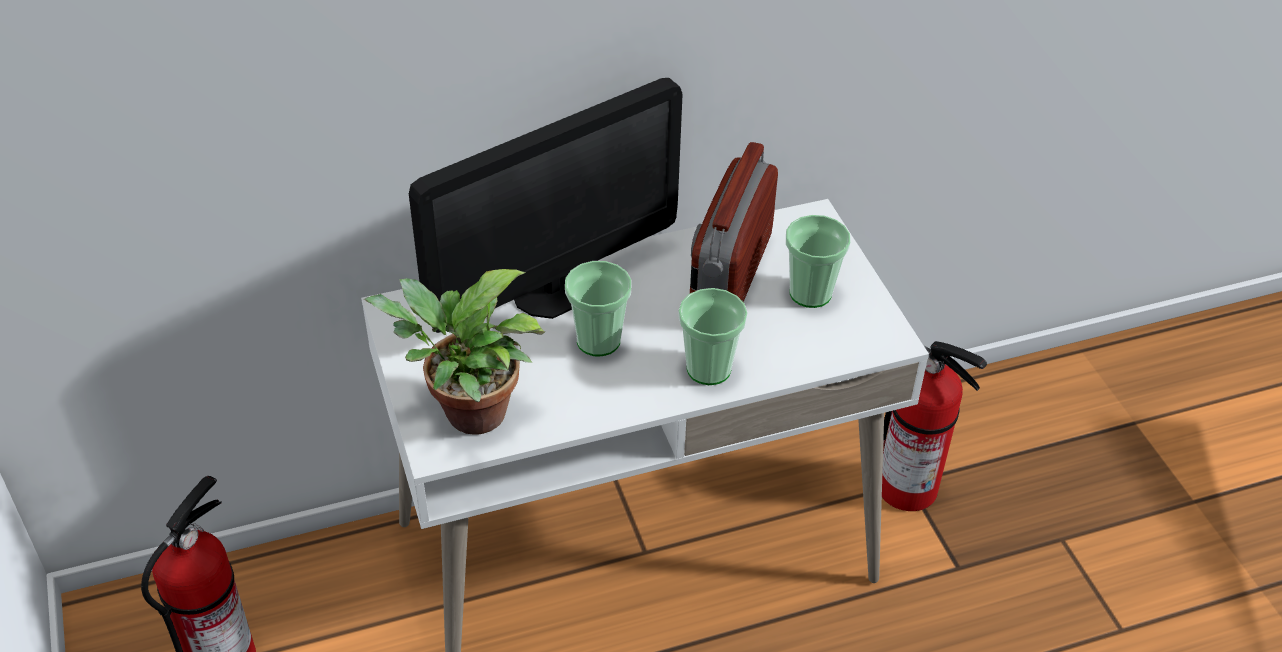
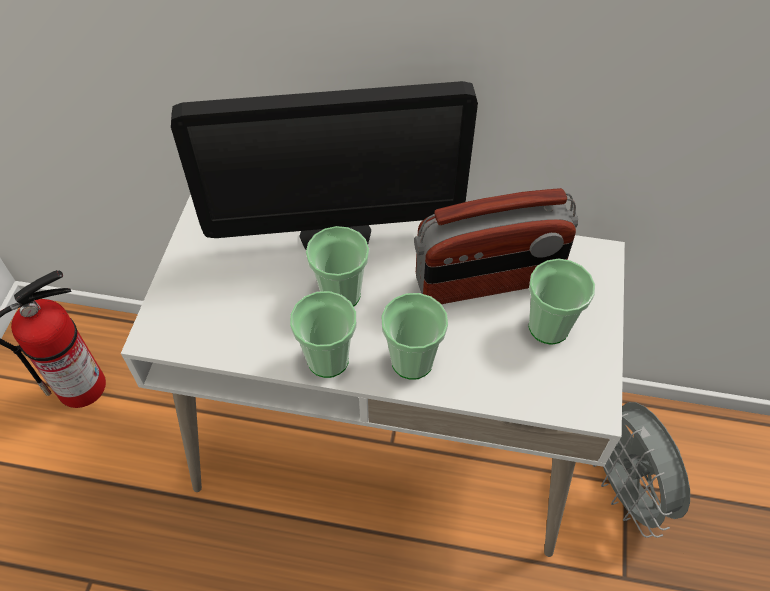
camera: 30 degrees right, 10 degrees up
potted plant [364,269,545,435] -> none
radio [690,142,778,302] -> radio turned 150 degrees counterclockwise [414,188,578,304]
fire extinguisher [882,341,987,511] -> grey fan [593,402,690,538]
none -> cup [290,291,357,378]

